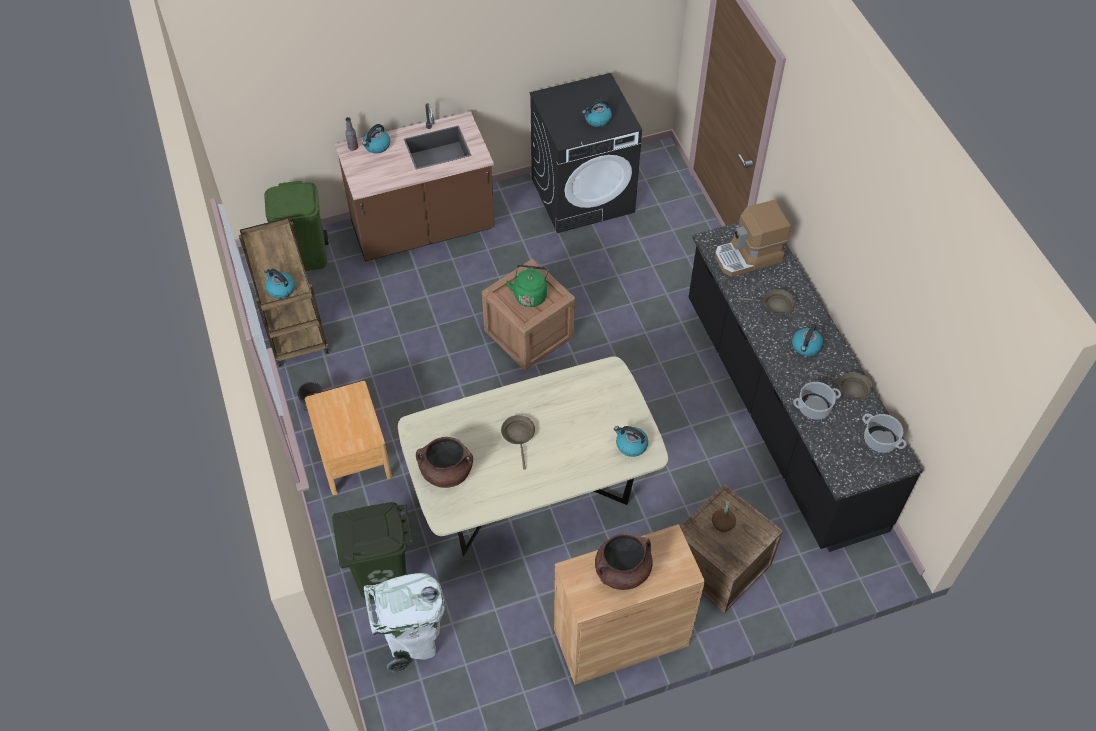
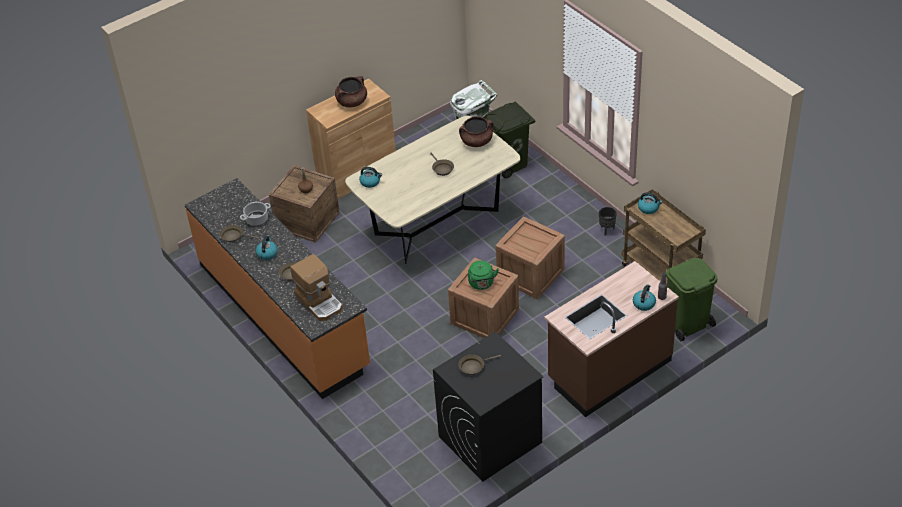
camera: 165 degrees right, 10 degrees down
brown nightstand [305,381,392,495] -> none
kettle [582,99,612,127] -> brown frying pan [458,354,501,375]
black counter [689,222,923,552] -> orange counter [185,178,370,399]
coffee machine [715,200,791,277] -> coffee machine turned 90 degrees clockwise [290,254,343,321]
cooking pot [862,414,907,453] -> none
none -> crate [495,216,565,299]

